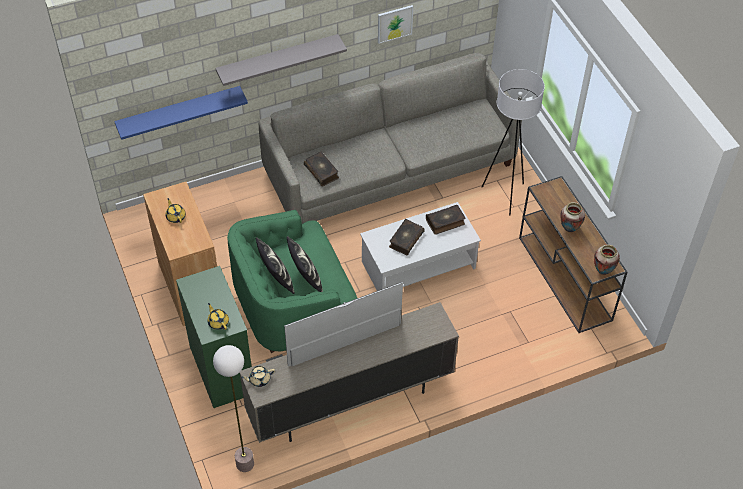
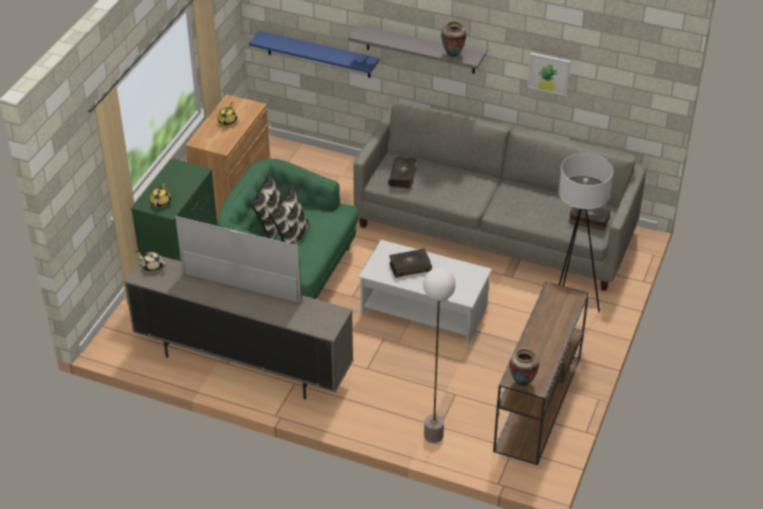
camera: 45 degrees right, 10 degrees down
floor lamp [213,345,254,472] -> floor lamp moved to [423,268,456,443]
book [426,205,466,235] -> book moved to [569,207,610,231]
vase [560,202,585,232] -> vase moved to [441,21,466,57]

